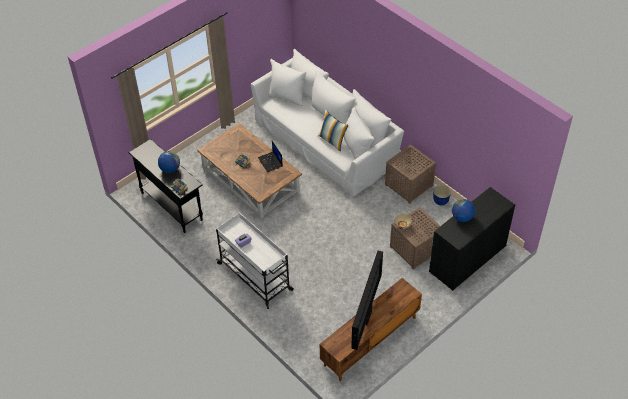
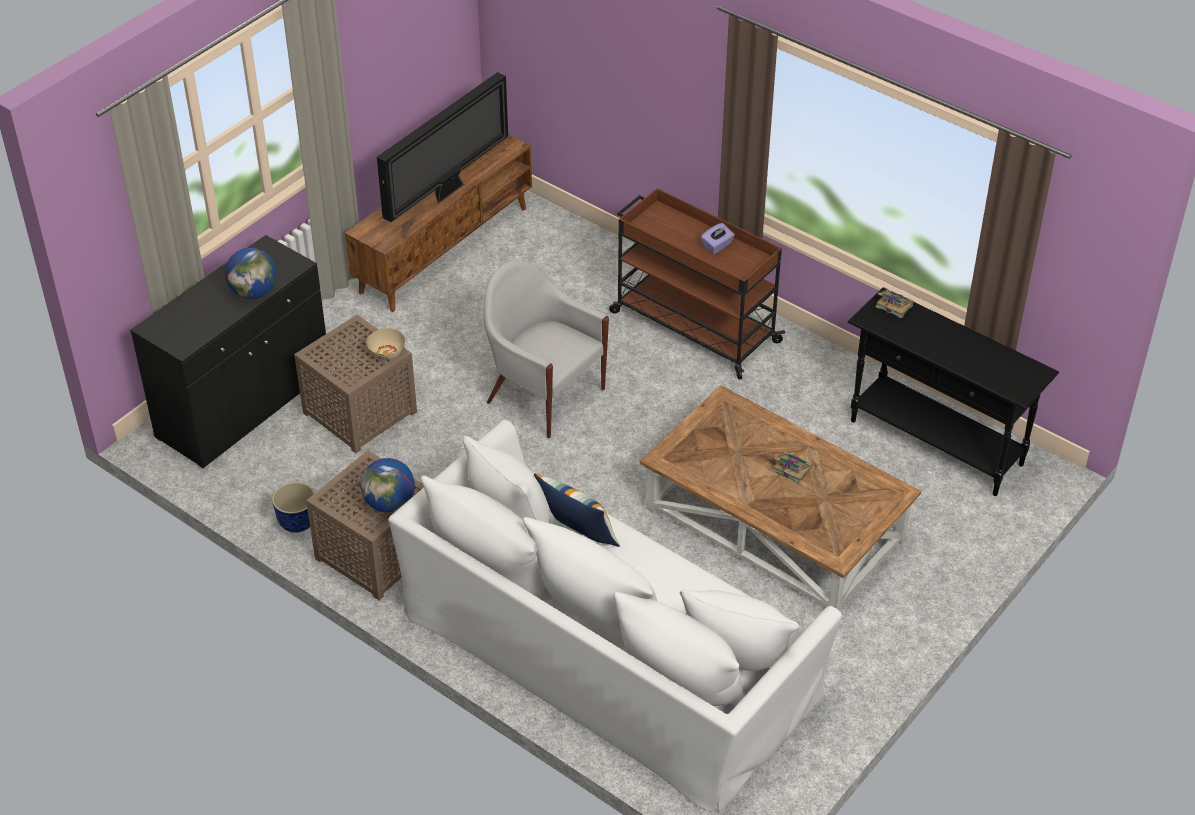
camera: 170 degrees right, 5 degrees down
globe [158,151,180,173] -> globe moved to [360,458,415,512]
white cart [216,212,294,309] -> brown cart [609,188,785,380]
laptop [258,141,283,172] -> none
television [351,251,383,350] -> television turned 150 degrees counterclockwise [377,72,508,222]
none -> white armchair [484,260,609,438]

